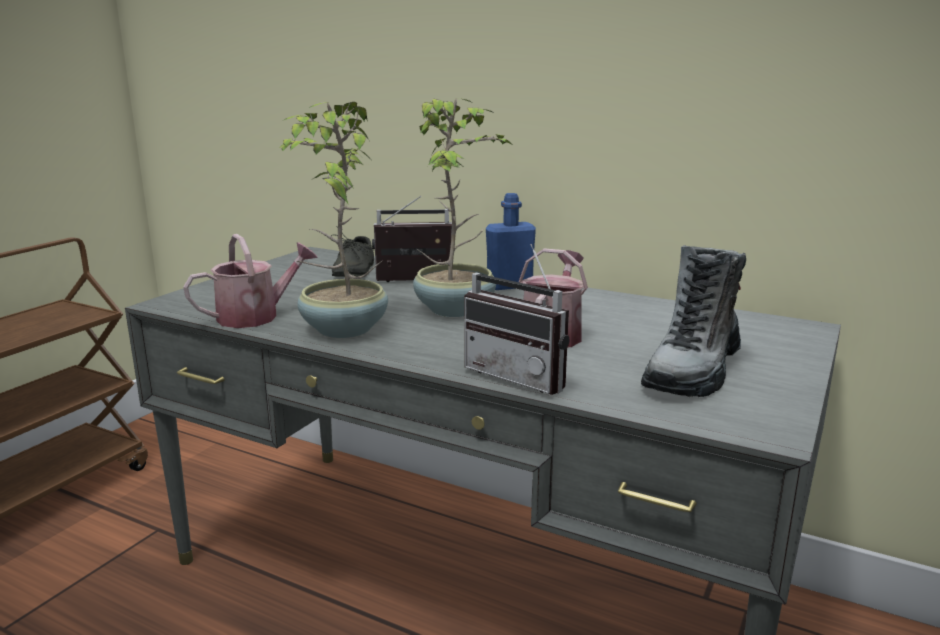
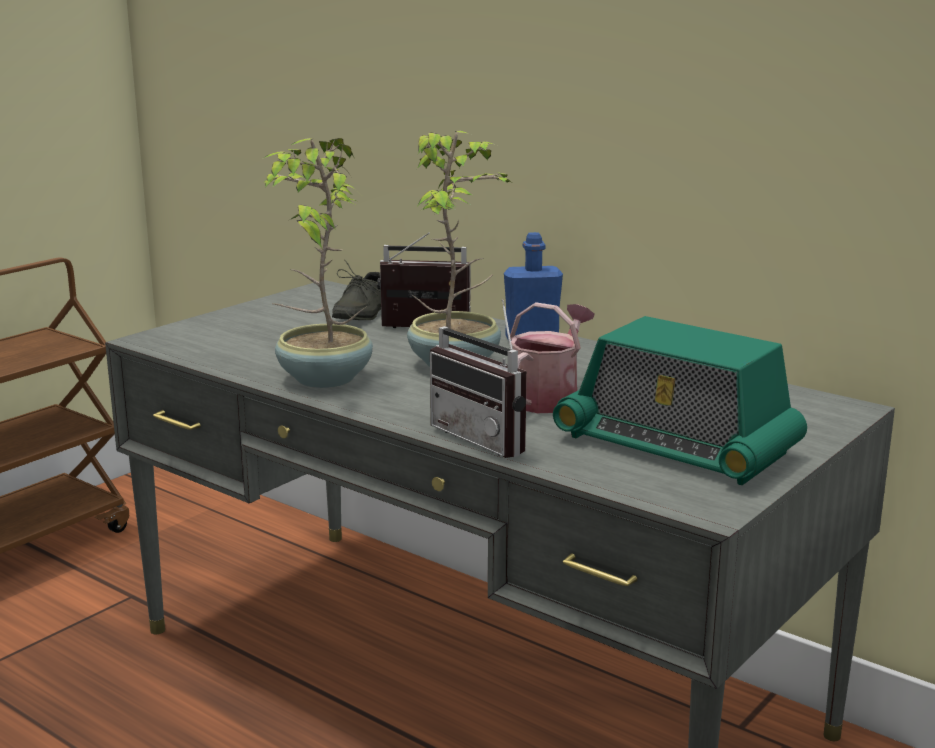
camera: 10 degrees right, 0 degrees up
watering can [183,234,318,328] -> none
boot [641,245,746,397] -> radio [553,316,807,485]

